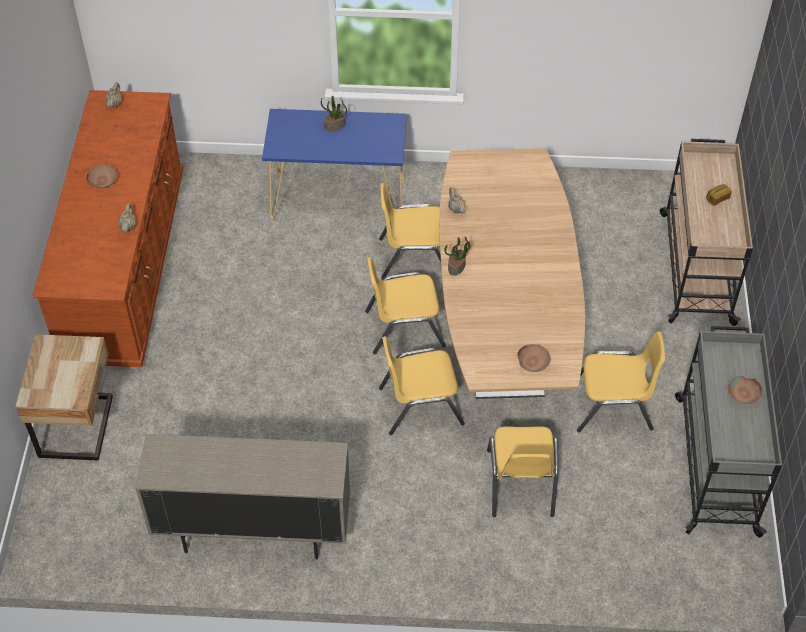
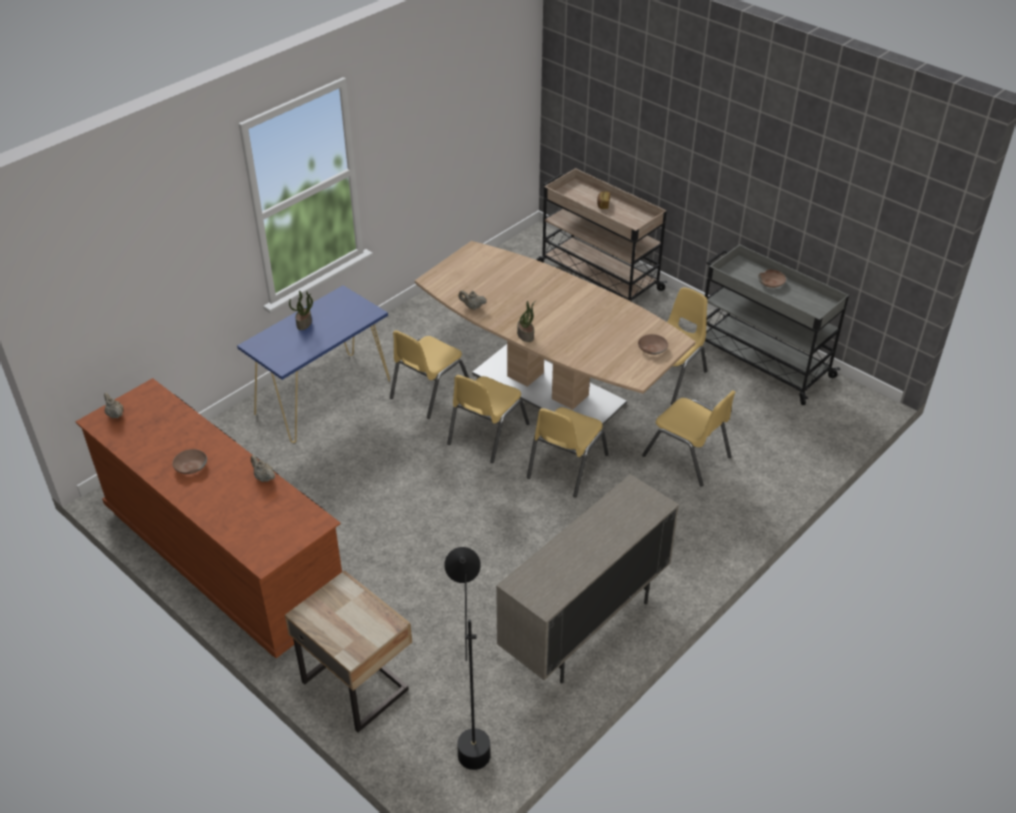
camera: 50 degrees left, 10 degrees down
none -> black floor lamp [444,547,491,770]

